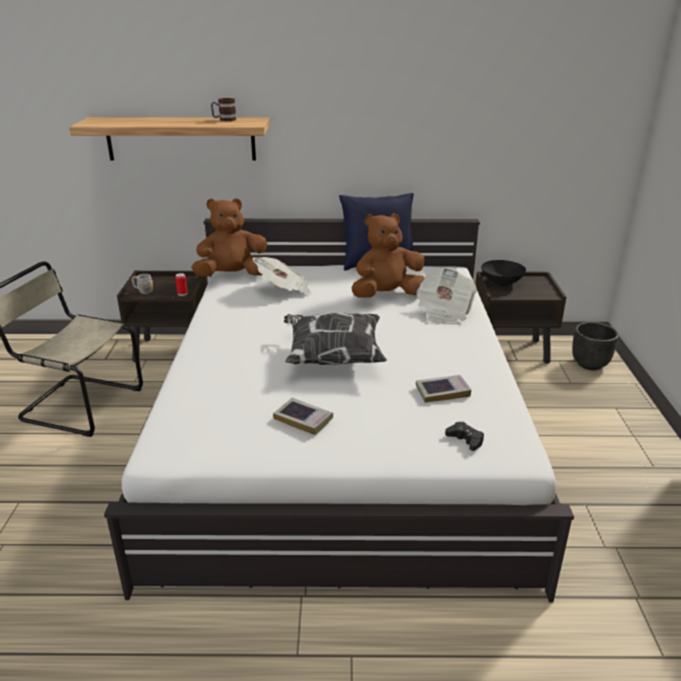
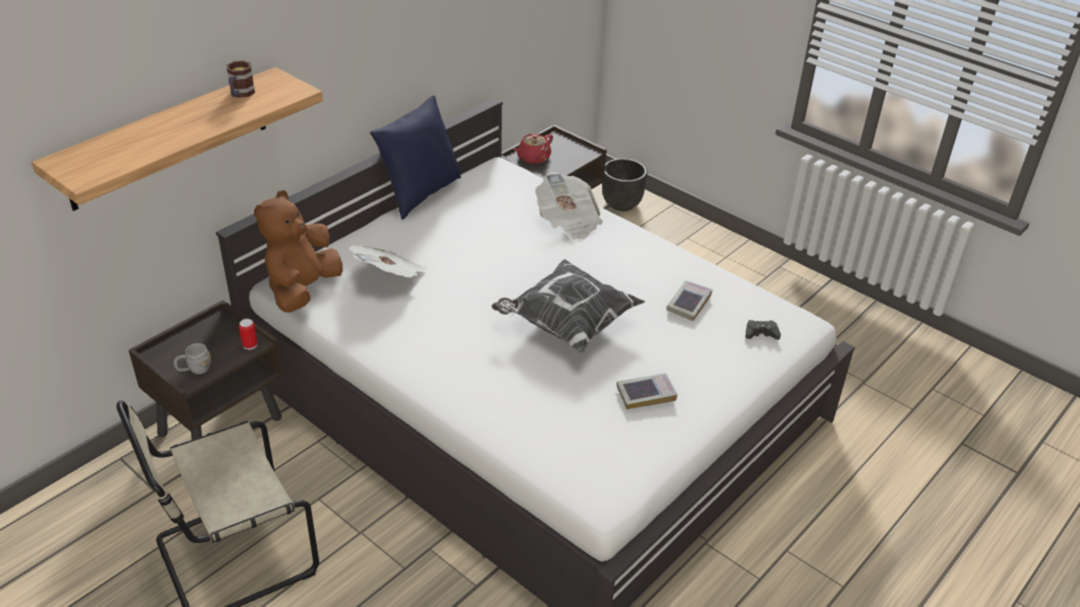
camera: 50 degrees left, 10 degrees up
brown plush toy [352,213,425,298] -> none
black bowl [481,260,526,286] -> red teapot [514,134,553,164]

